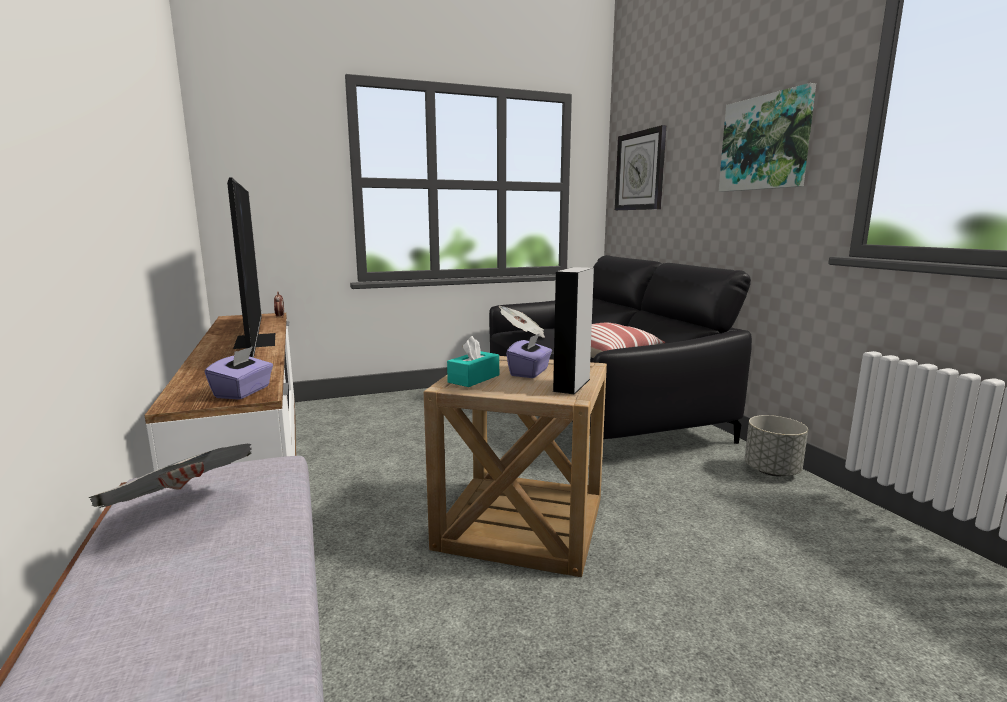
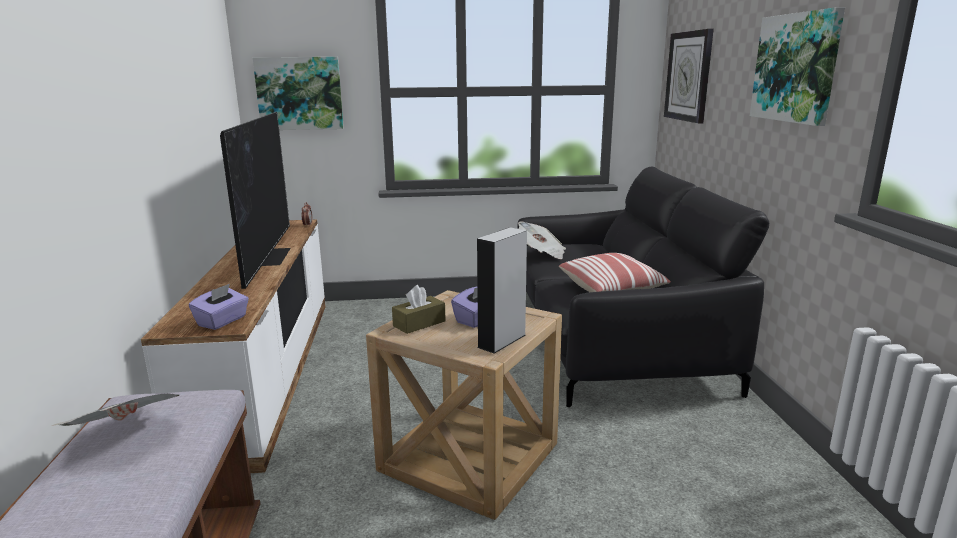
camera: 15 degrees right, 5 degrees up
turquoise tissue box [447,336,499,387] -> brown tissue box [392,285,446,334]
grey planter [745,415,808,476] -> none
none -> picture [252,57,344,130]

